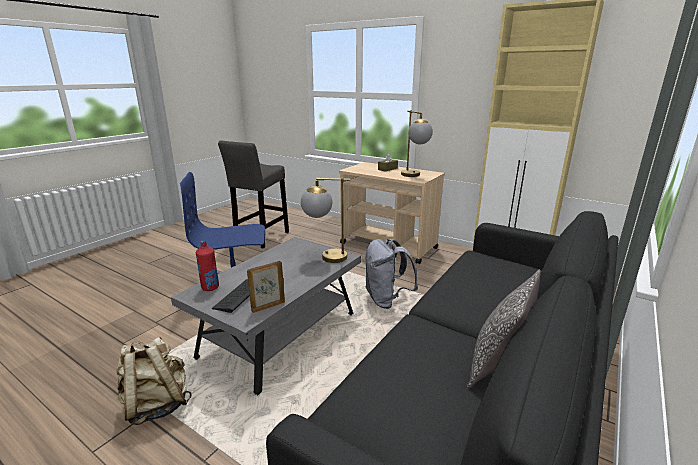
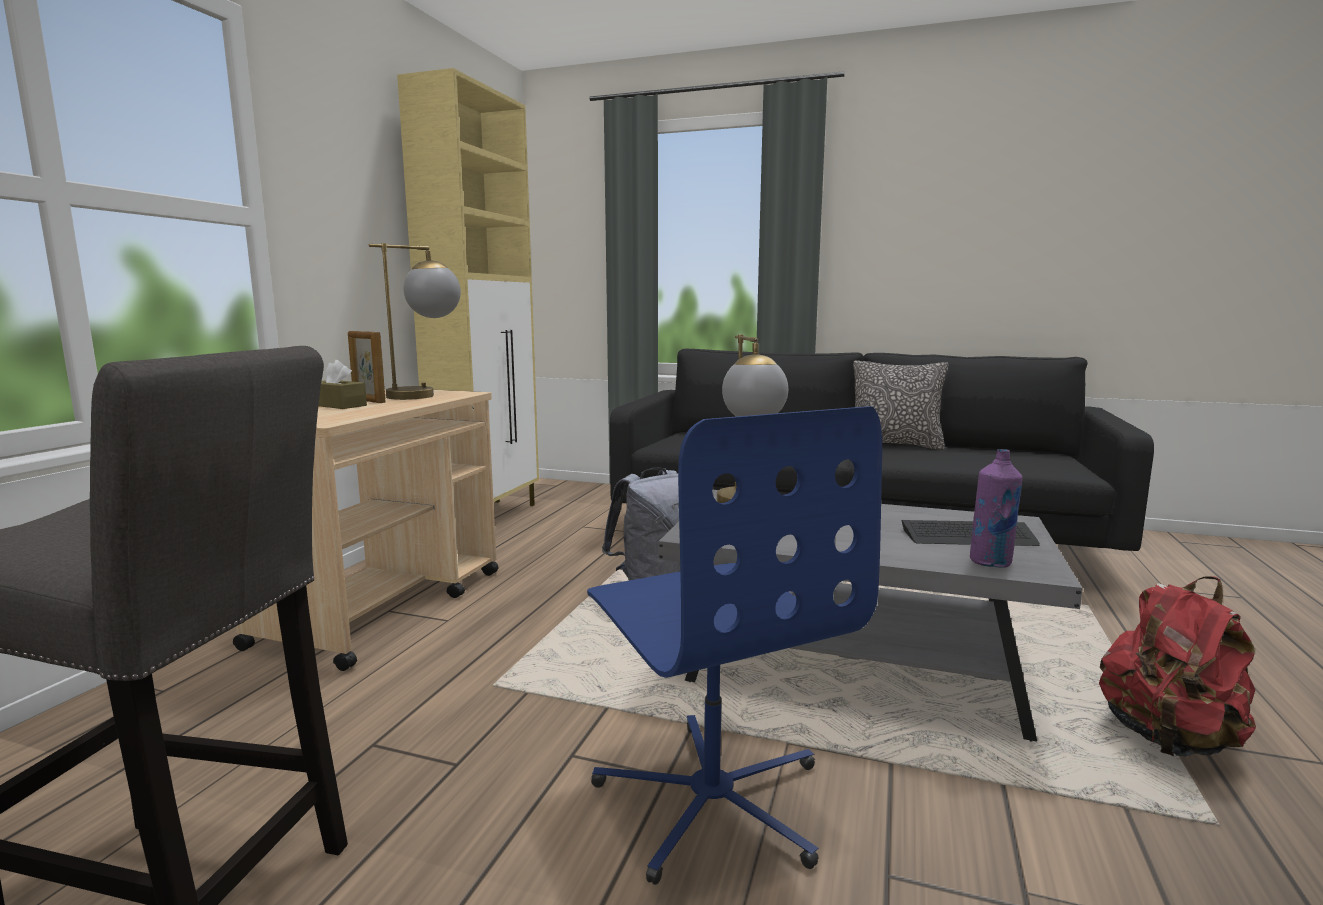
camera: 105 degrees left, 10 degrees down
beige backpack [116,336,192,425] -> red backpack [1099,576,1256,757]
red bottle [196,240,219,291] -> purple bottle [970,449,1023,568]
picture frame [247,261,285,313] -> picture frame moved to [348,331,386,403]

